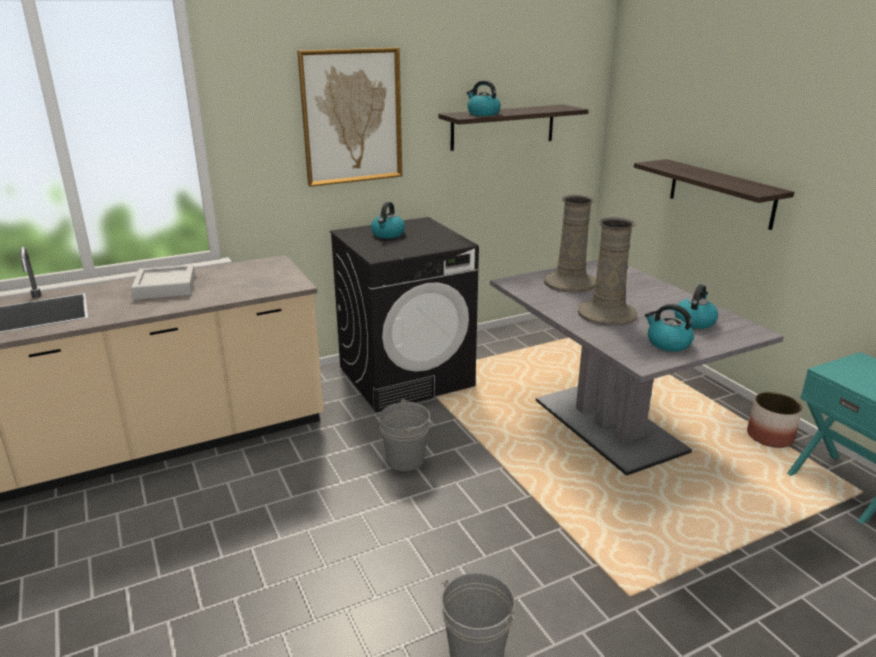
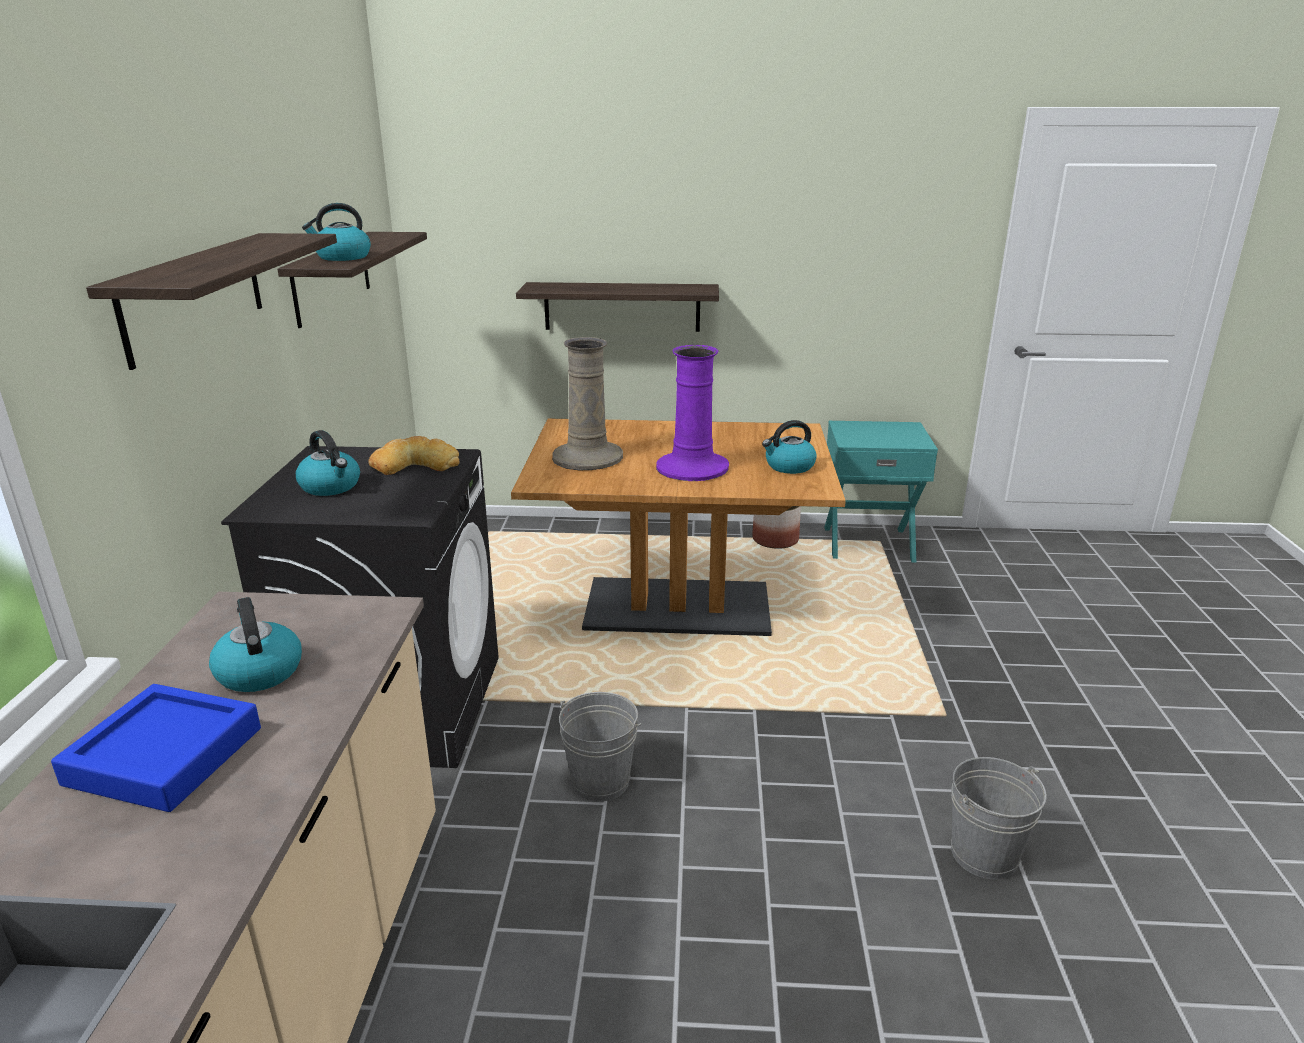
camera: 60 degrees left, 0 degrees up
grey tray [131,265,195,300] -> blue tray [51,684,261,812]
picture [297,48,402,187] -> shelf [86,233,337,370]
grey dining table [490,260,784,476] -> brown dining table [511,419,846,636]
beige vase [578,217,638,326] -> purple vase [656,345,729,481]
kettle [674,284,718,329] -> kettle moved to [209,597,302,692]
none -> bread [368,436,460,475]

